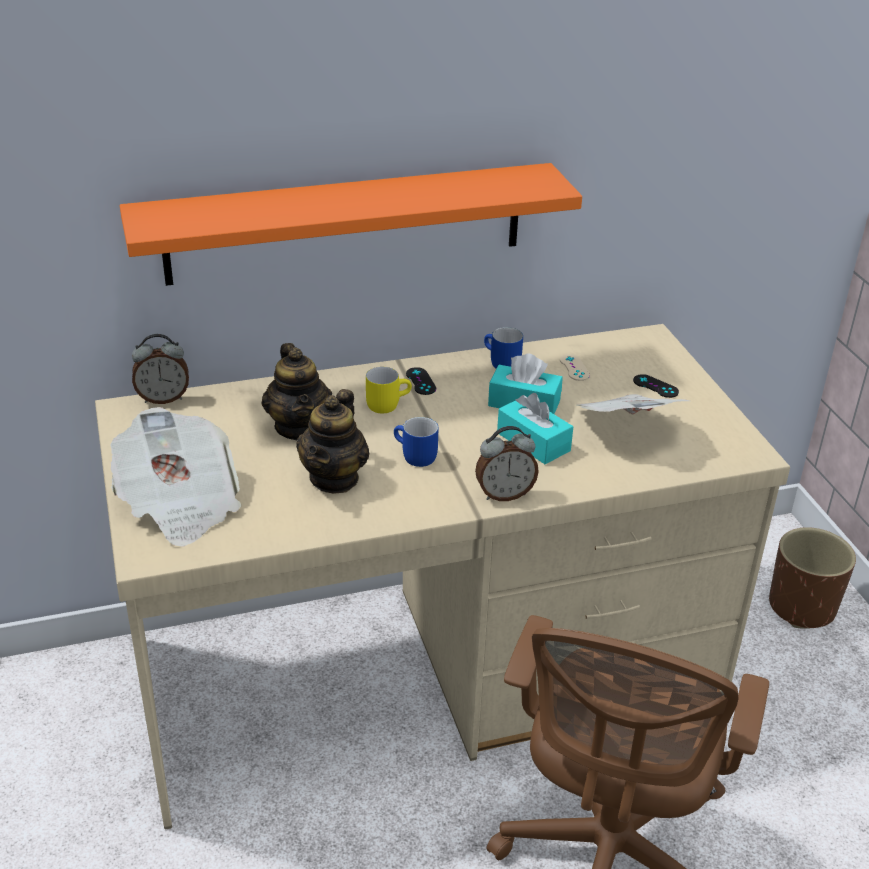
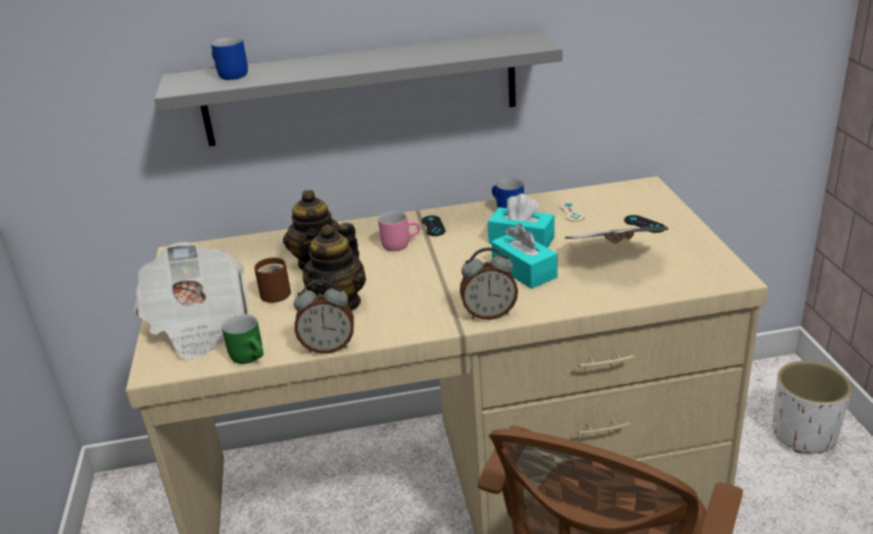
camera: 10 degrees right, 5 degrees down
orange shelf [120,163,582,286] -> grey shelf [154,29,563,146]
alarm clock [132,334,189,404] -> alarm clock moved to [294,280,354,354]
yellow mug [366,367,412,413] -> pink mug [378,211,420,251]
blue mug [394,417,439,467] -> blue mug moved to [211,37,248,80]
brown planter [769,527,856,629] -> white planter [772,361,852,454]
none -> green mug [222,314,264,364]
none -> brown mug [254,257,291,303]

